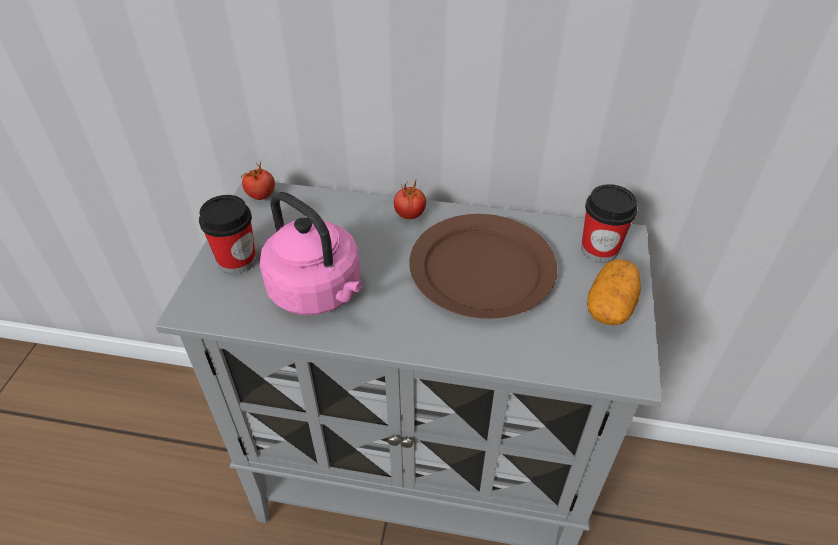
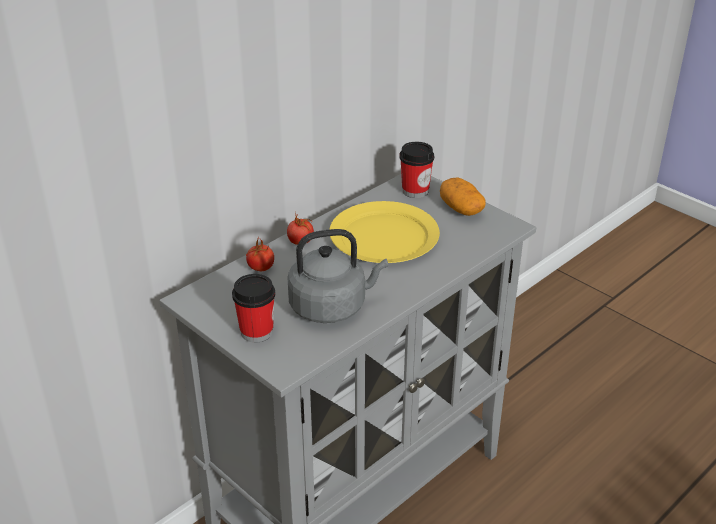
camera: 55 degrees left, 10 degrees down
tomato [241,162,275,200] -> tomato moved to [246,239,274,271]
pink kettle [260,192,362,315] -> grey kettle [287,229,388,323]
brown plate [409,214,557,319] -> yellow plate [329,201,440,263]

